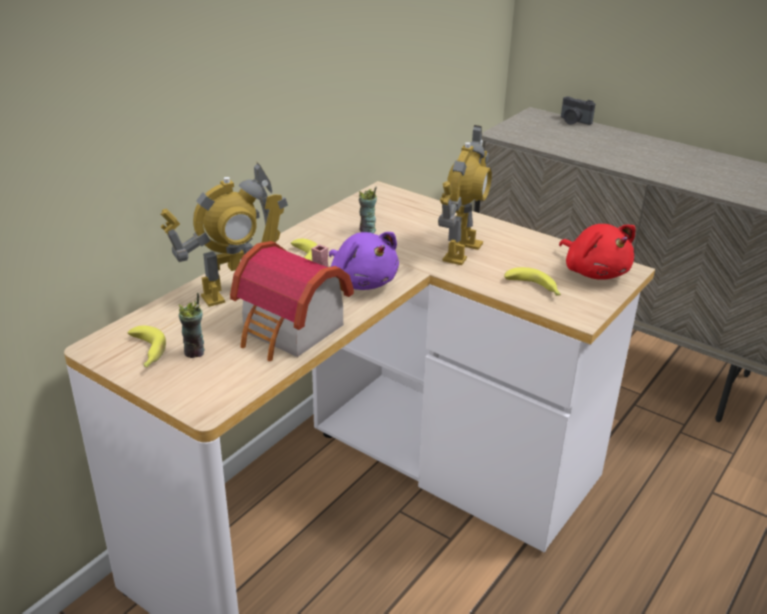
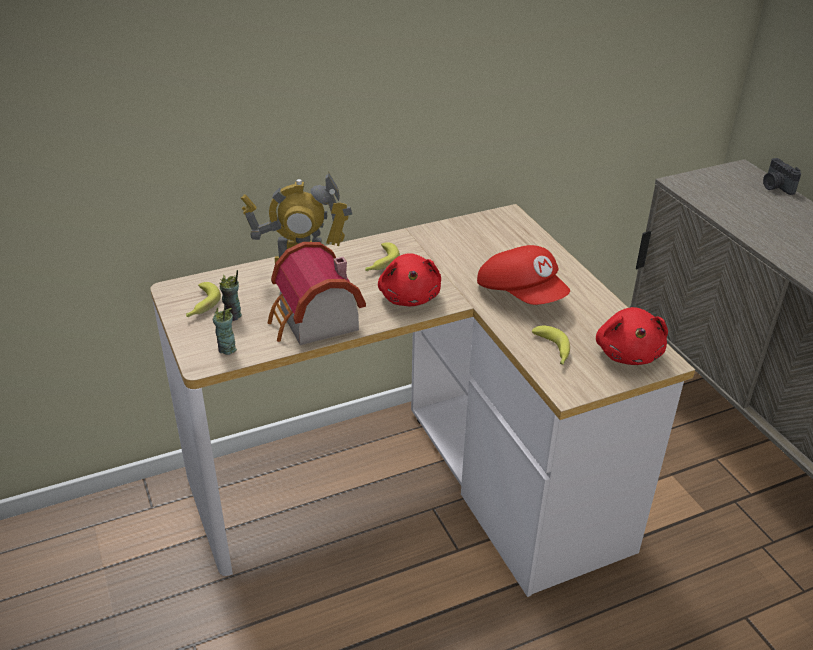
camera: 30 degrees right, 5 degrees up
purple plush toy [329,232,399,290] -> red plush toy [378,253,441,306]
cup [359,187,377,233] -> cup moved to [213,308,237,355]
toy robot [438,125,492,265] -> red cap [477,245,570,305]

